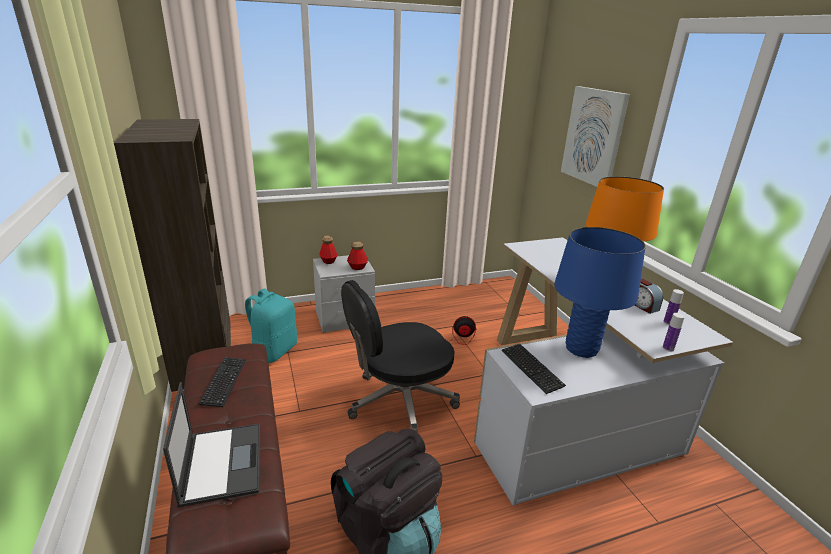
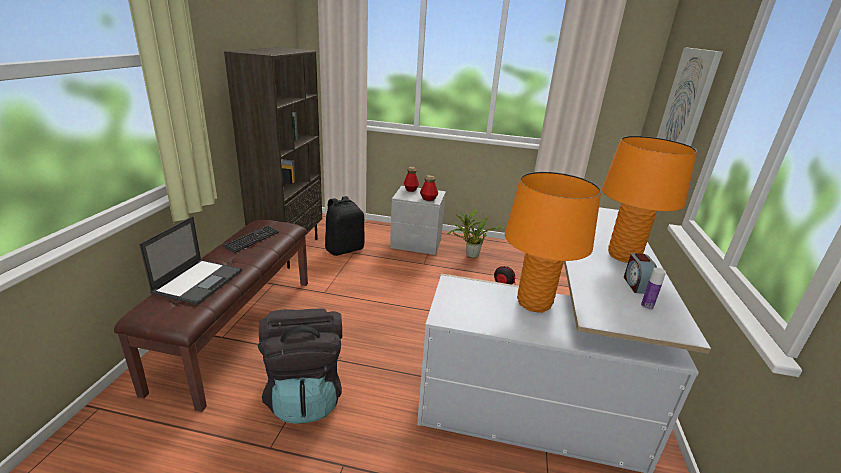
camera: 30 degrees right, 0 degrees up
turquoise backpack [245,289,297,363] -> black backpack [325,196,364,256]
black office chair [341,280,460,432] -> none
keyboard [502,344,566,394] -> none
blue table lamp [554,227,646,358] -> orange table lamp [505,172,601,313]
bottle [662,313,685,352] -> none
none -> potted plant [448,209,504,258]

